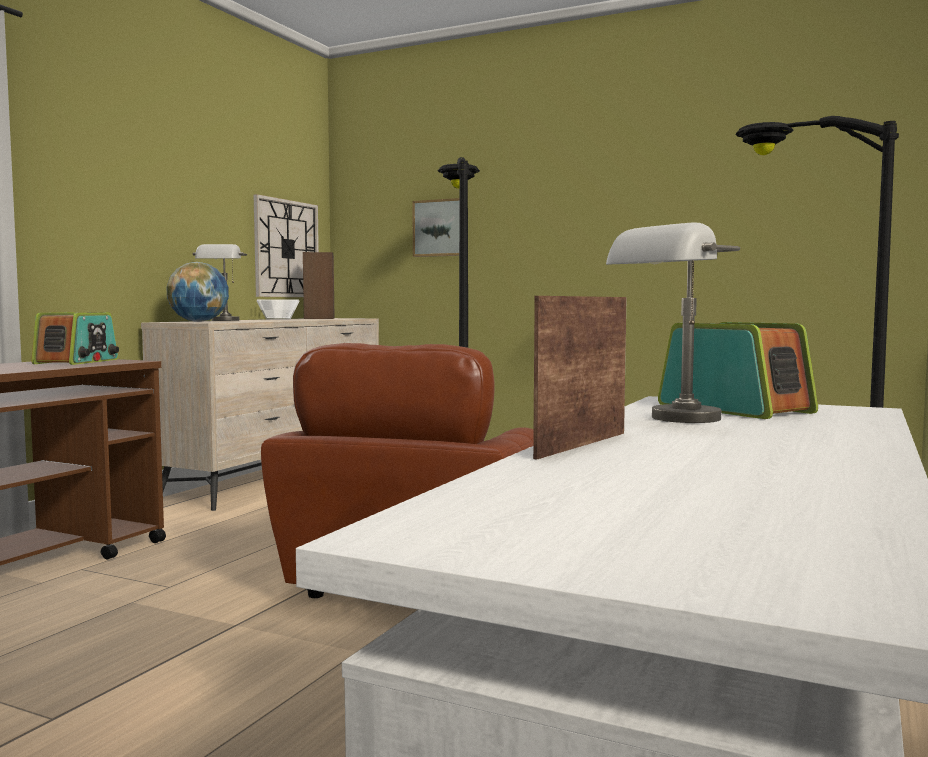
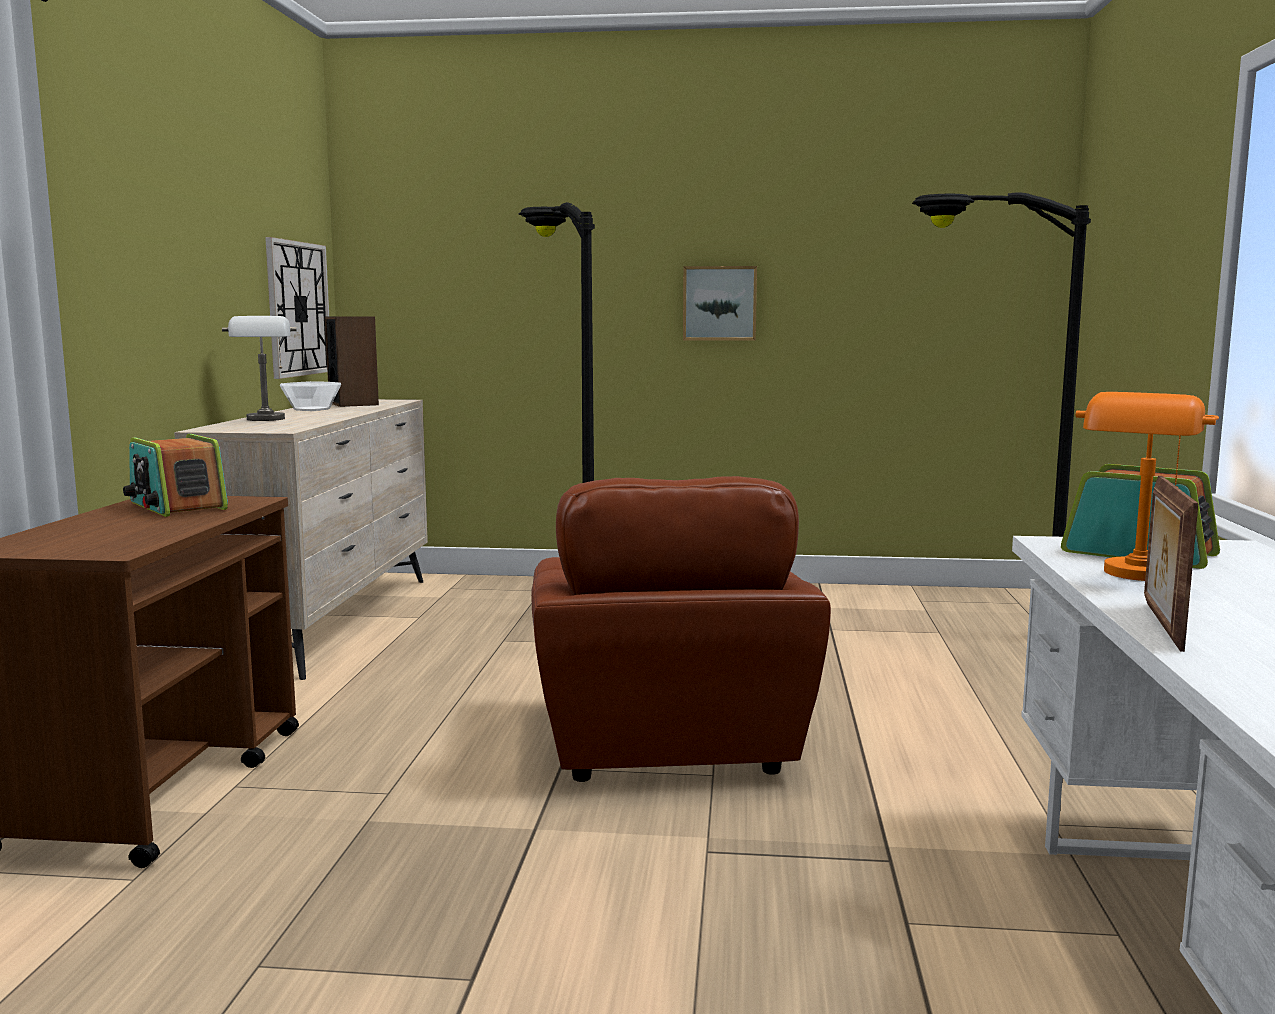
camera: 20 degrees left, 5 degrees up
radio [31,312,119,365] -> radio turned 150 degrees clockwise [123,434,228,517]
globe [167,262,229,322] -> none
picture [412,198,460,257] -> picture moved to [683,266,757,341]
grey table lamp [606,223,740,423] -> orange table lamp [1076,392,1219,581]

